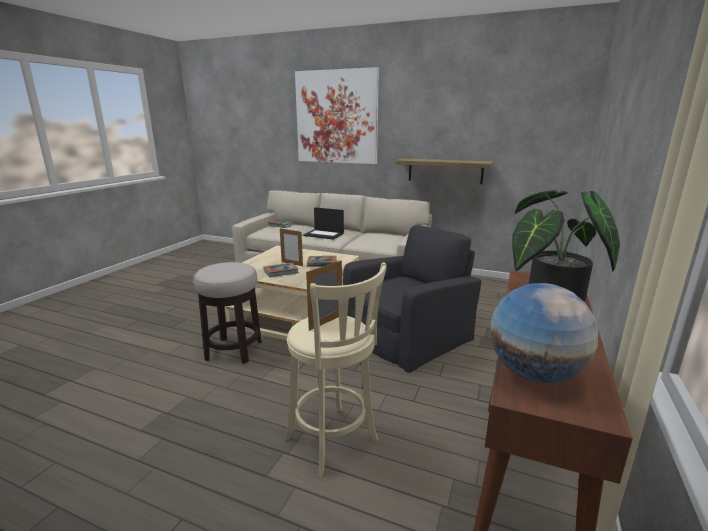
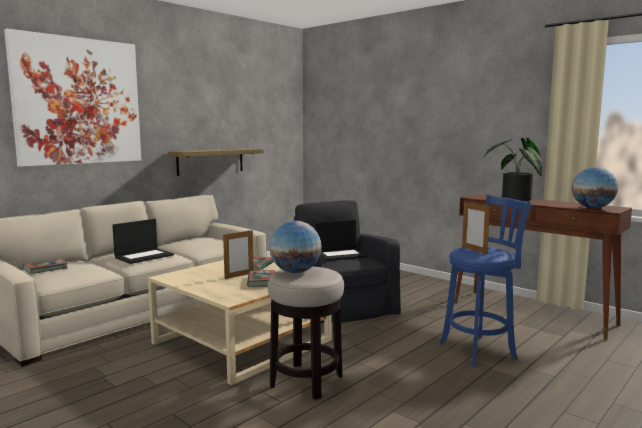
camera: 70 degrees left, 10 degrees down
beige stool [285,263,387,477] -> blue stool [440,194,531,367]
none -> globe [269,221,322,273]
none -> laptop [316,220,368,261]

